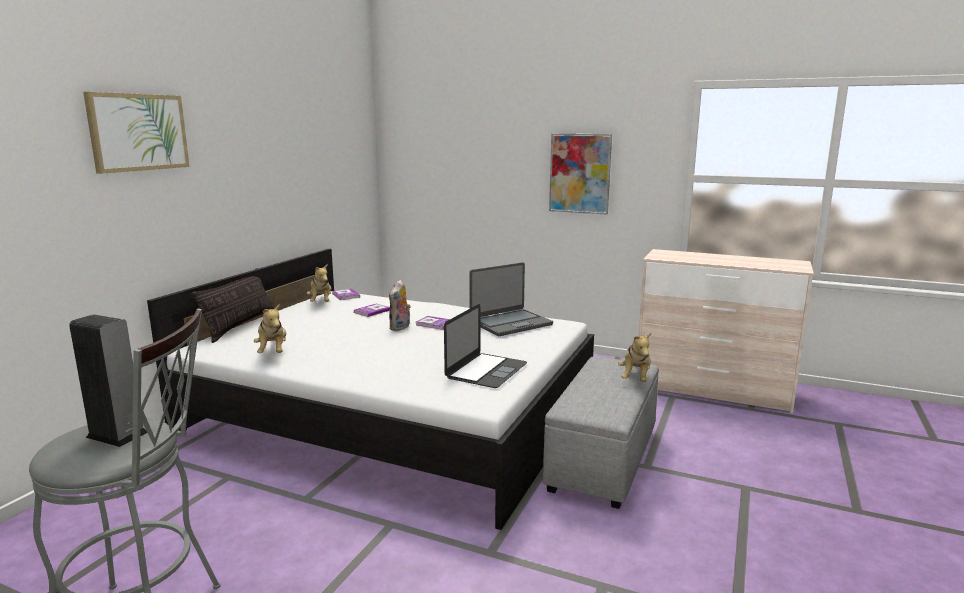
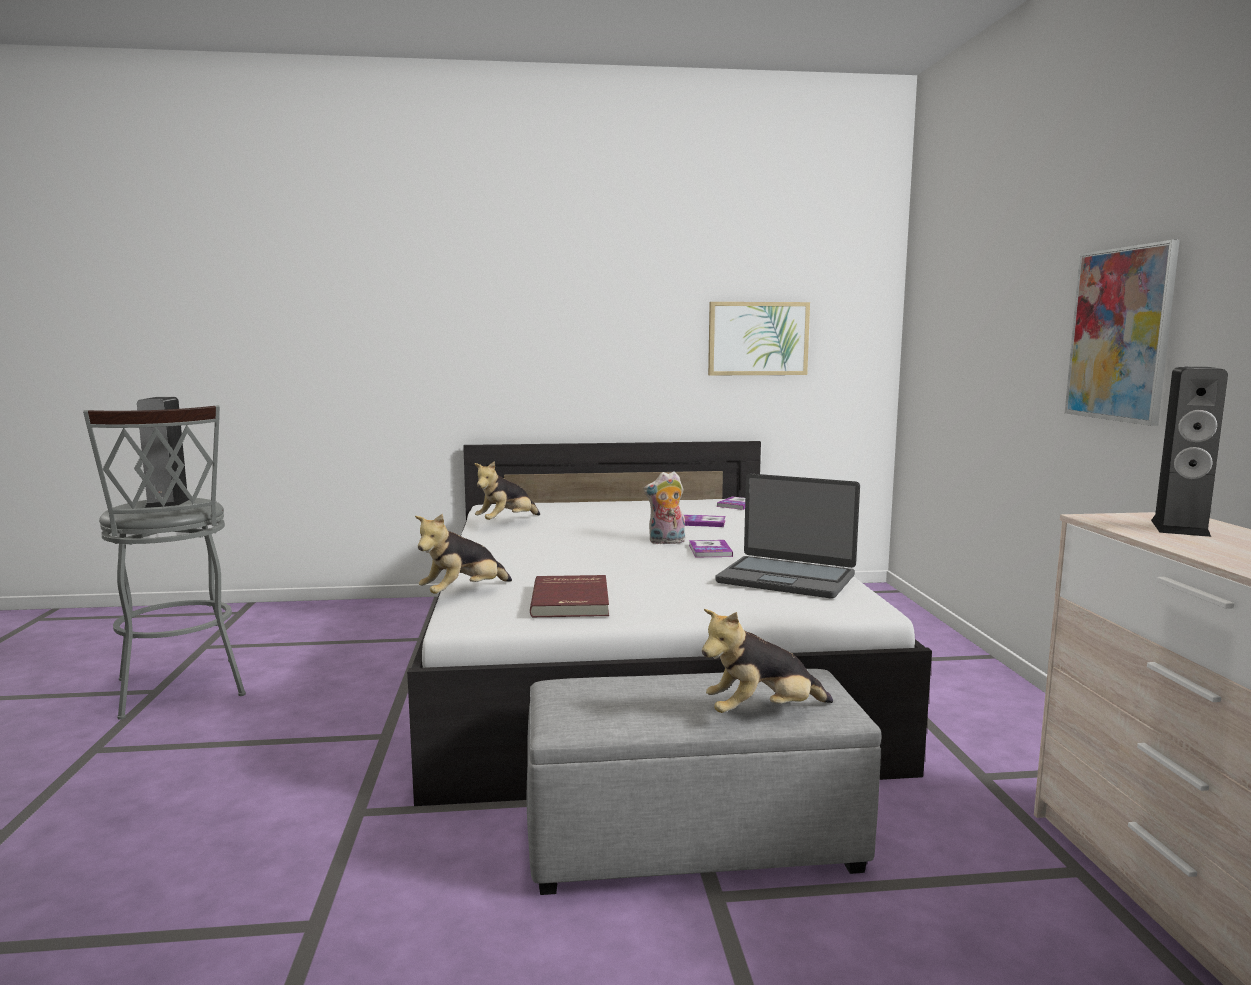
camera: 60 degrees right, 5 degrees down
picture [83,92,190,174] -> picture moved to [708,302,810,375]
pillow [191,268,275,343] -> none
plush toy [307,263,331,302] -> plush toy moved to [415,514,512,594]
laptop [444,304,527,388] -> red book [530,575,609,617]
none -> speaker [1151,367,1228,537]

